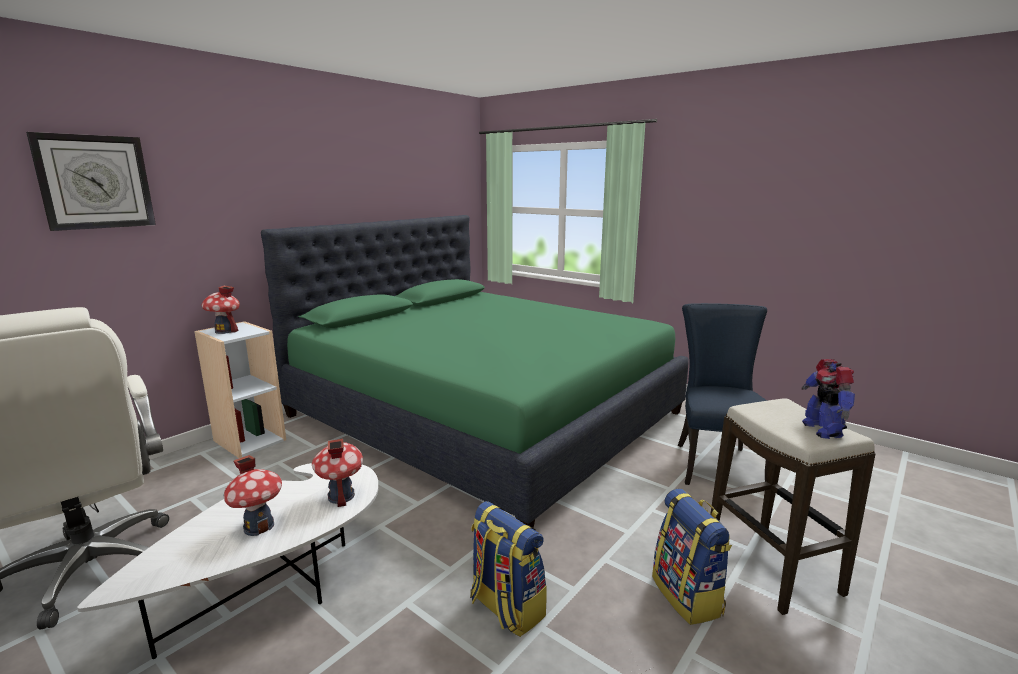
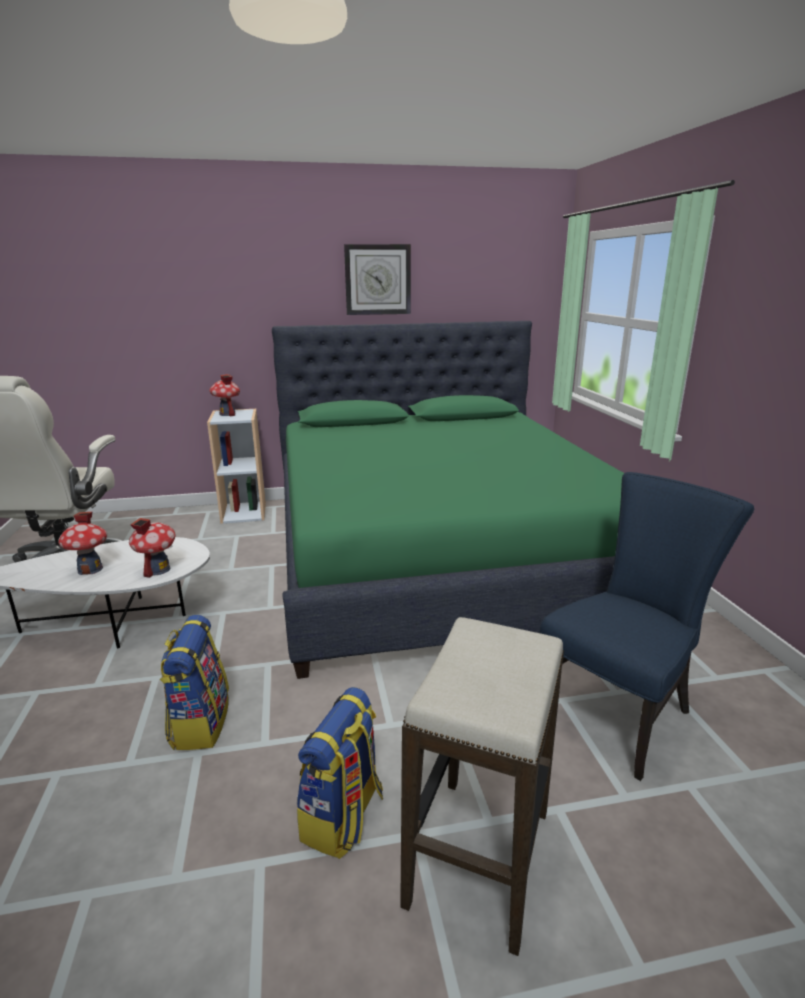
camera: 40 degrees right, 5 degrees up
wall clock [26,132,156,231] -> wall clock moved to [344,244,411,315]
toy robot [801,359,855,439] -> none

